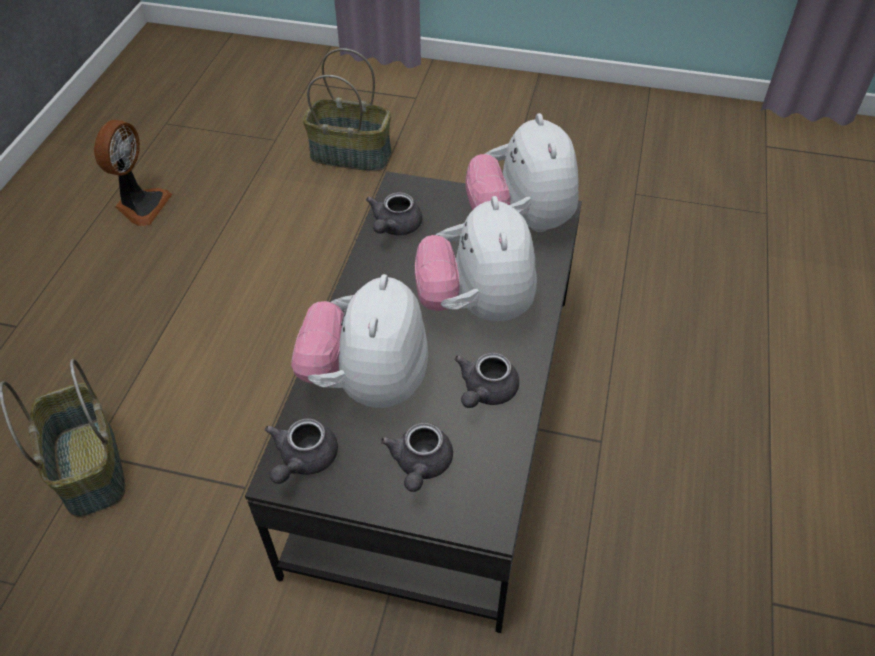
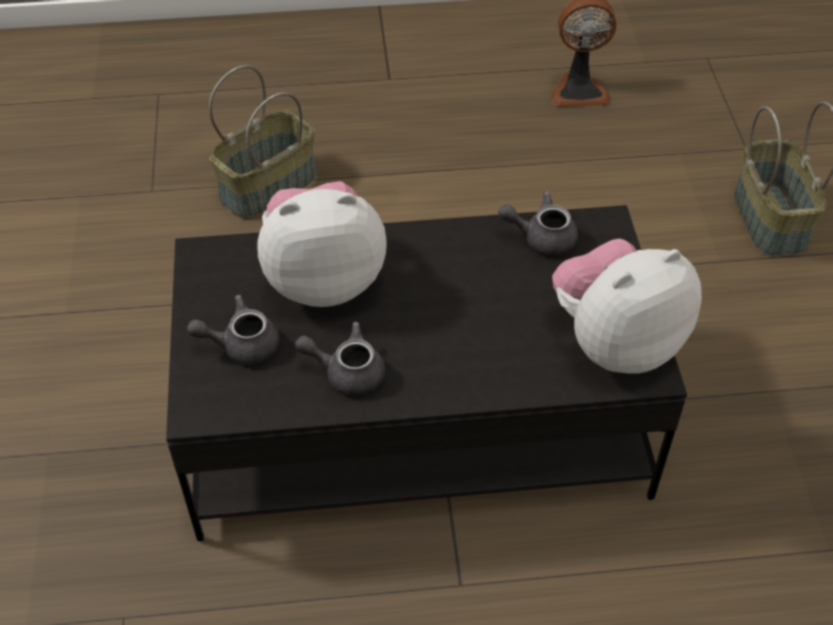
camera: 70 degrees right, 0 degrees up
grey teapot [265,418,338,484] -> none
plush toy [415,196,537,321] -> none

